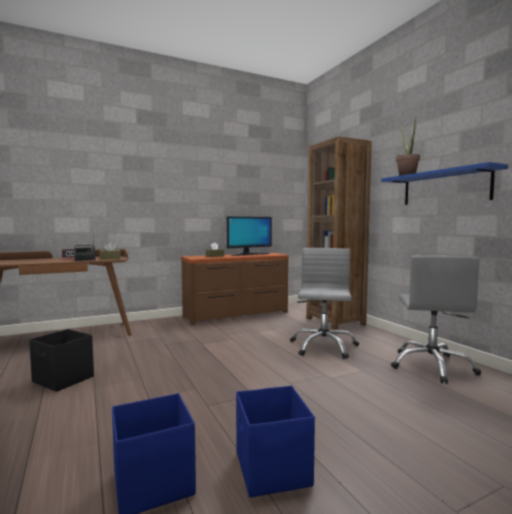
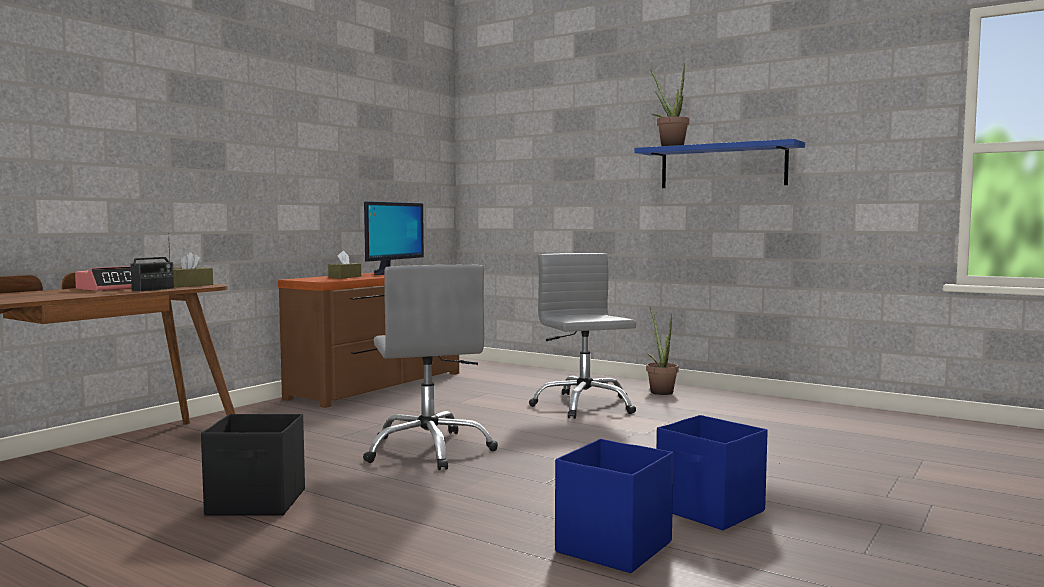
camera: 30 degrees left, 0 degrees up
brown bookcase [306,136,372,330] -> none
grey office chair [391,255,481,384] -> grey office chair moved to [363,265,498,470]
none -> potted plant [646,307,678,395]

